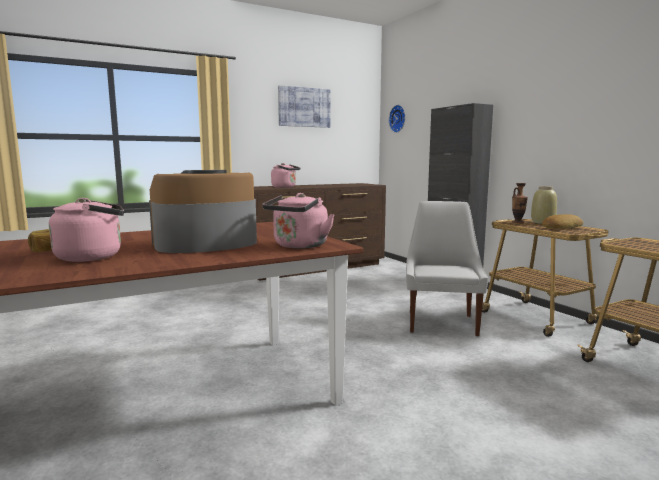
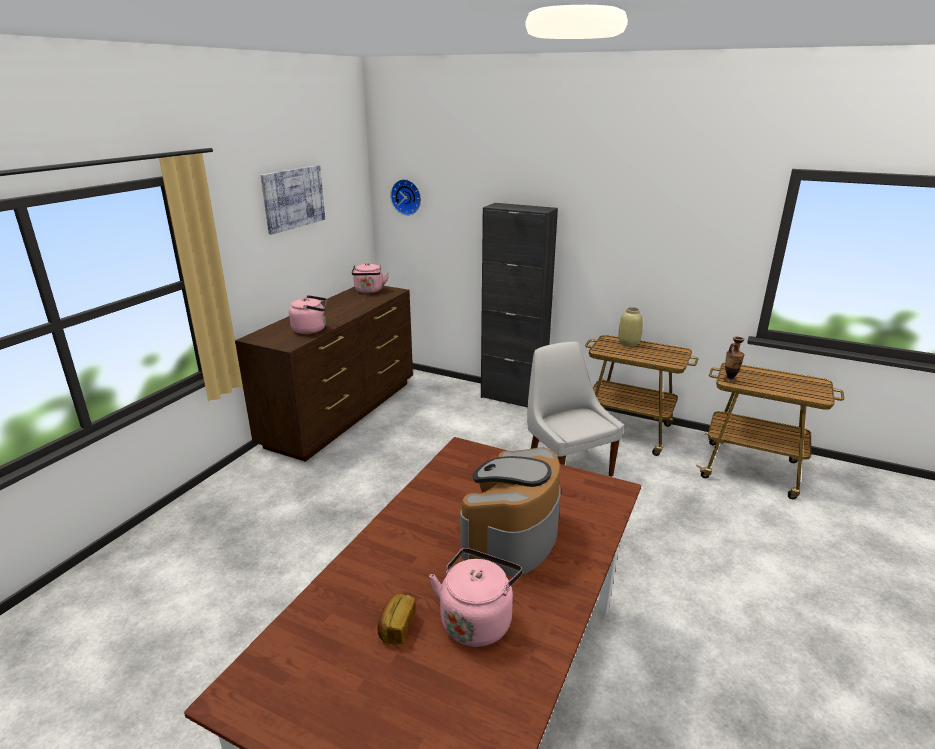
camera: 35 degrees left, 15 degrees up
pink kettle [263,193,335,249] -> pink kettle moved to [352,263,389,293]
vase [512,183,528,223] -> vase moved to [723,337,745,383]
bread [542,214,583,229] -> none

